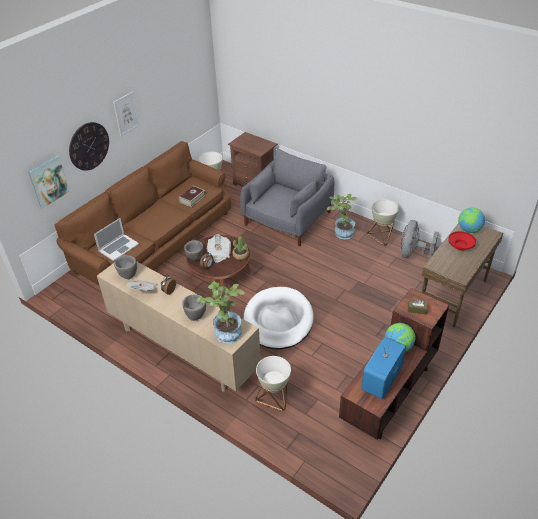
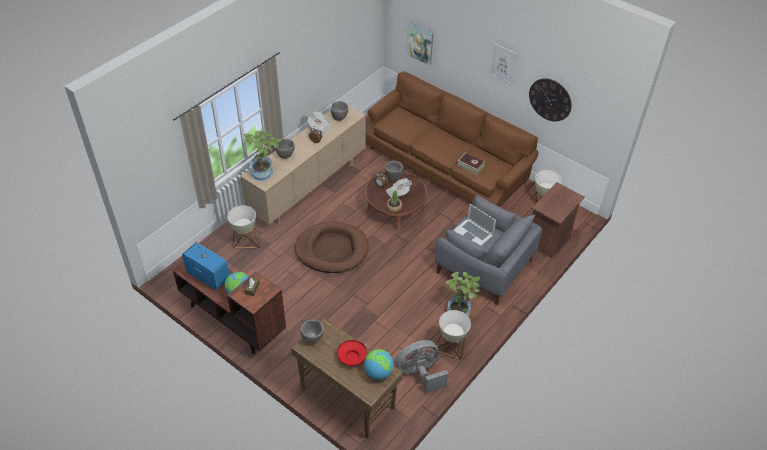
camera: 90 degrees right, 5 degrees up
wall clock [69,122,109,171] -> wall clock moved to [529,79,572,122]
laptop [94,218,139,261] -> laptop moved to [453,204,496,246]
white dog bed [244,287,314,349] -> brown dog bed [295,221,369,273]
grey fan [400,220,438,259] -> grey fan turned 45 degrees counterclockwise [396,340,448,393]
none -> grey bowl [300,319,324,343]

